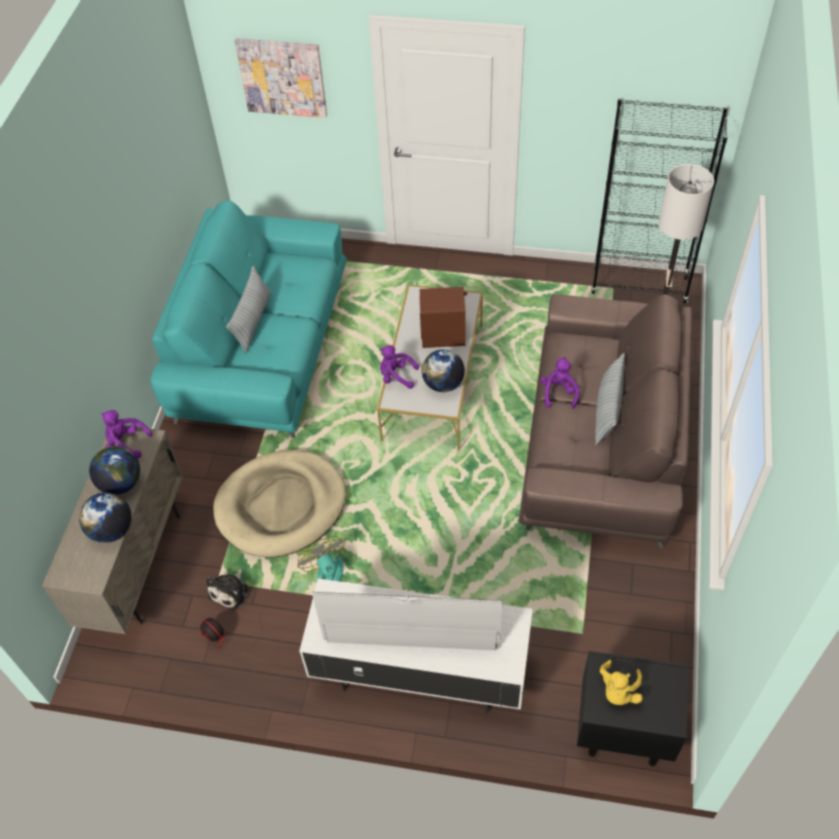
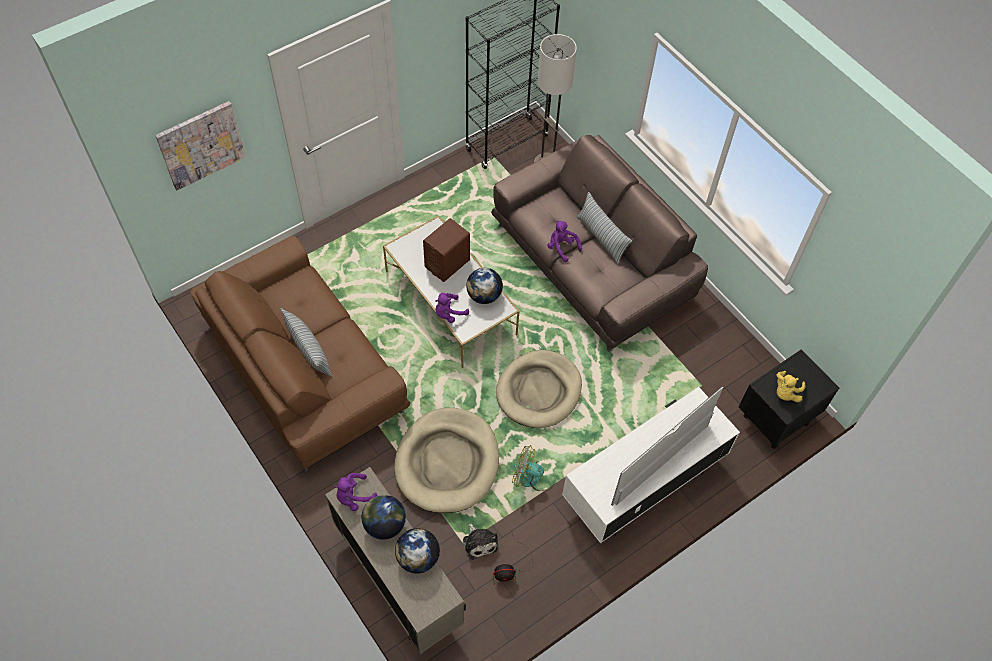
camera: 50 degrees left, 5 degrees up
turquoise sofa [150,201,347,438] -> brown sofa [190,236,410,472]
yellow plush toy [600,660,643,705] -> yellow plush toy turned 60 degrees clockwise [776,371,805,402]
none -> beige dog bed [496,350,582,428]

